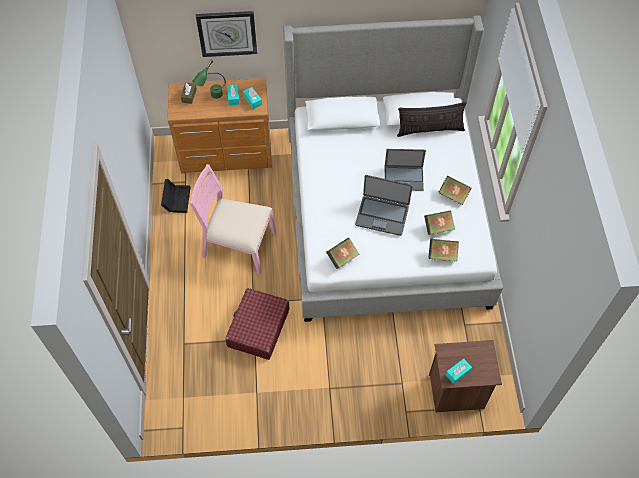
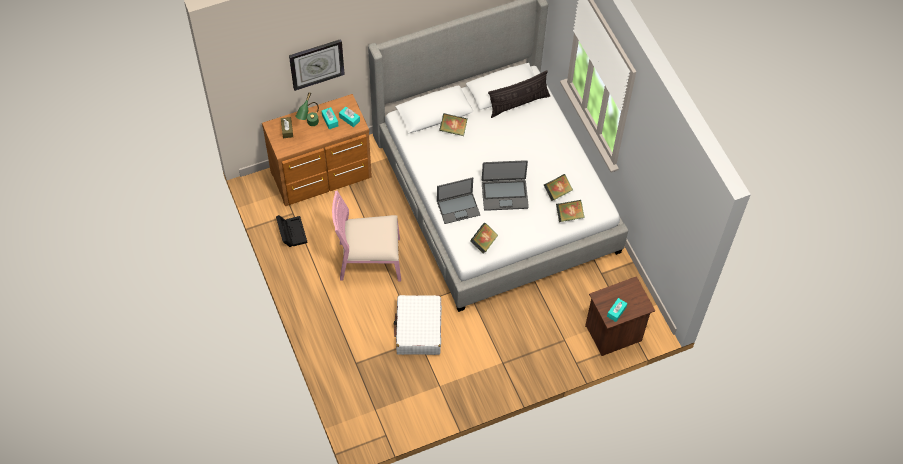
camera: 20 degrees left, 0 degrees up
red suitcase [225,288,289,360] -> white suitcase [394,295,442,355]
laptop [385,149,426,191] -> laptop moved to [437,177,480,224]
book [438,176,472,205] -> book moved to [439,113,468,136]

